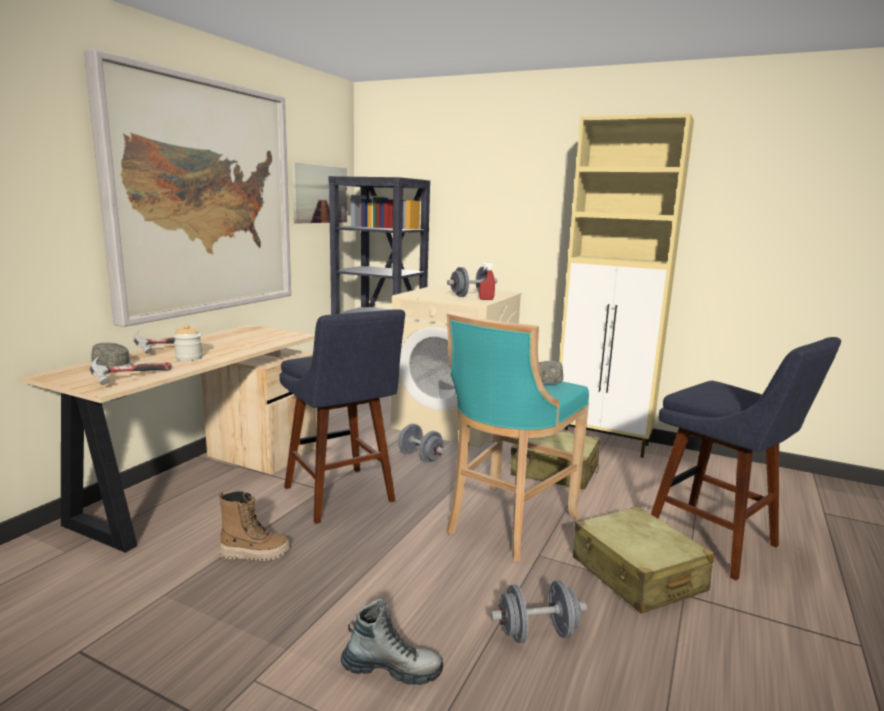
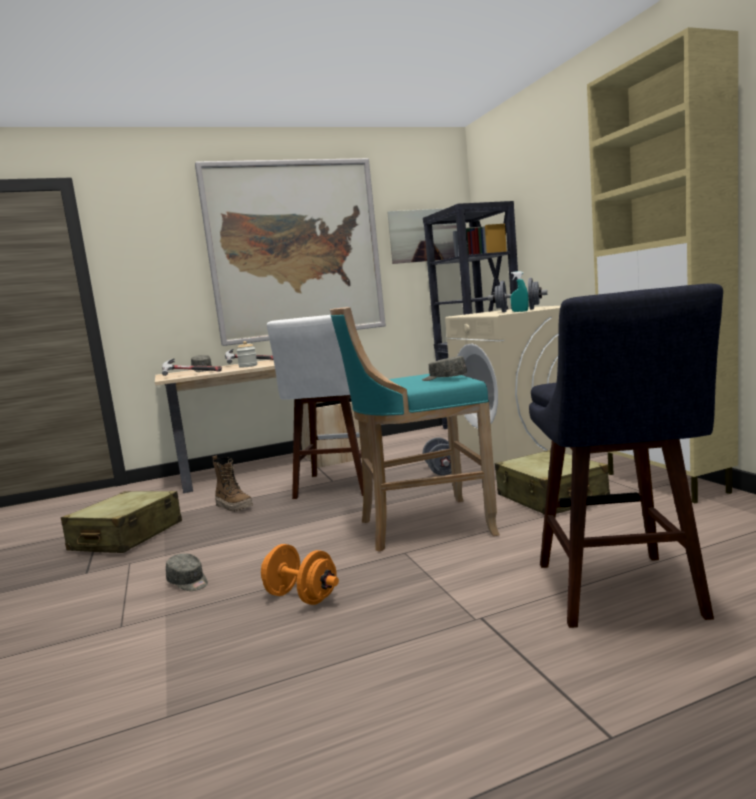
camera: 45 degrees right, 5 degrees down
blue stool [279,309,405,524] -> white stool [267,315,363,499]
boot [341,599,443,685] -> grey cap [166,553,208,591]
red spray bottle [479,262,495,300] -> turquoise spray bottle [511,271,529,312]
grey dumbbell [490,580,587,643] -> orange dumbbell [261,544,339,605]
beige suitcase [573,506,714,614] -> beige suitcase moved to [61,491,182,553]

